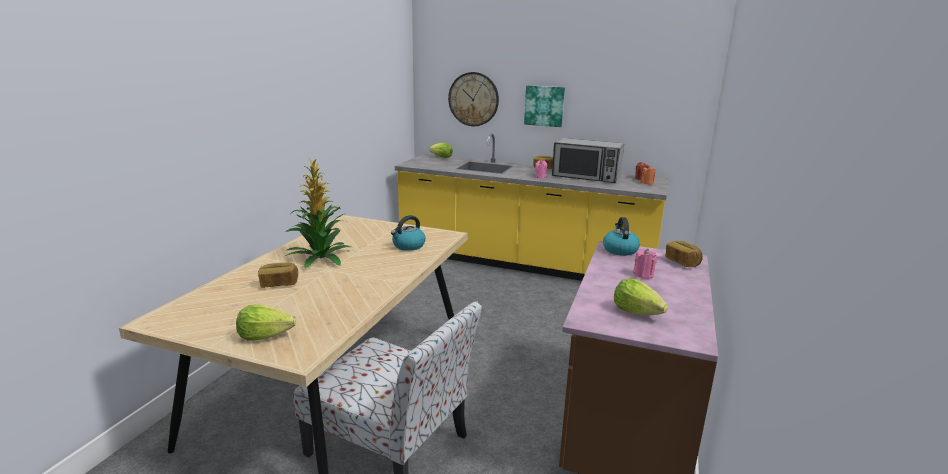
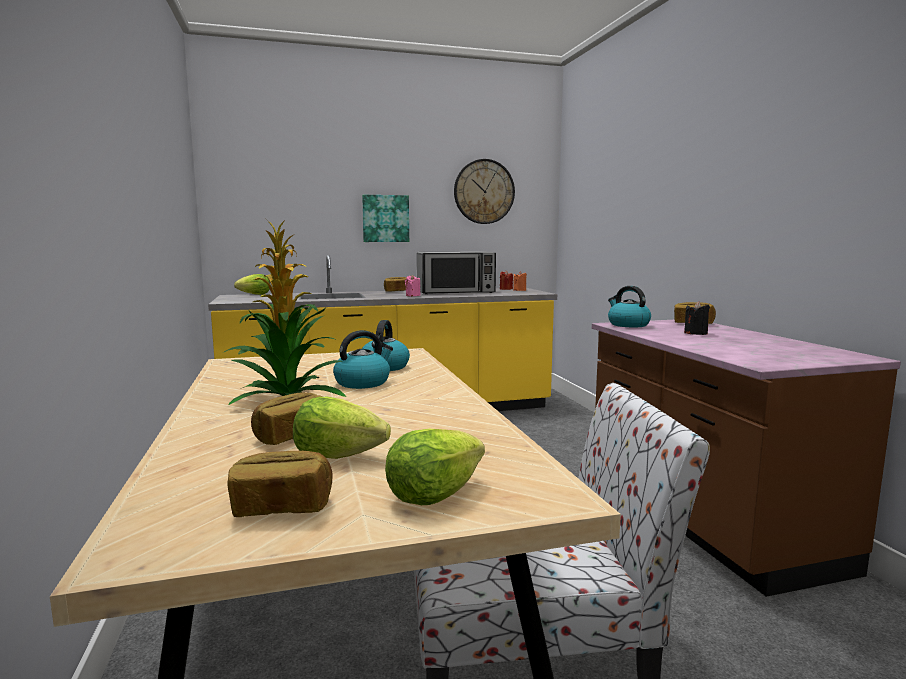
camera: 35 degrees left, 10 degrees down
wall clock [448,72,499,126] -> wall clock moved to [454,159,515,224]
lettuce [614,278,668,315] -> lettuce moved to [293,397,391,459]
pink candle [633,249,658,279] -> black candle [684,301,710,335]
none -> bread [227,451,332,517]
none -> kettle [333,330,393,389]

